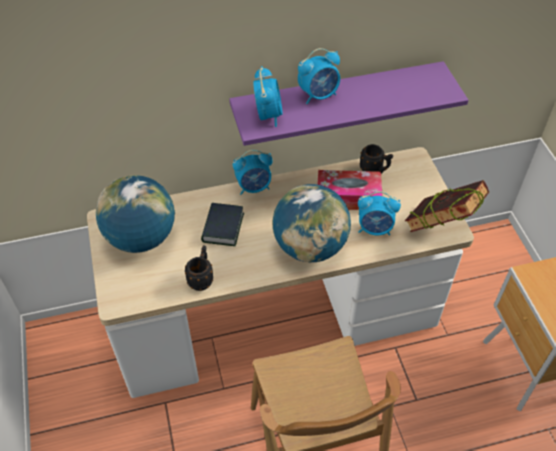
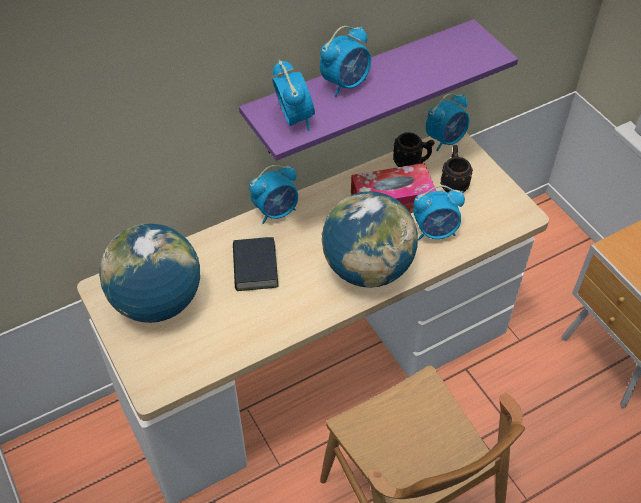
camera: 15 degrees left, 0 degrees up
black mug [185,245,213,291] -> black mug moved to [440,145,473,192]
book [405,180,489,232] -> none
none -> alarm clock [426,93,469,152]

